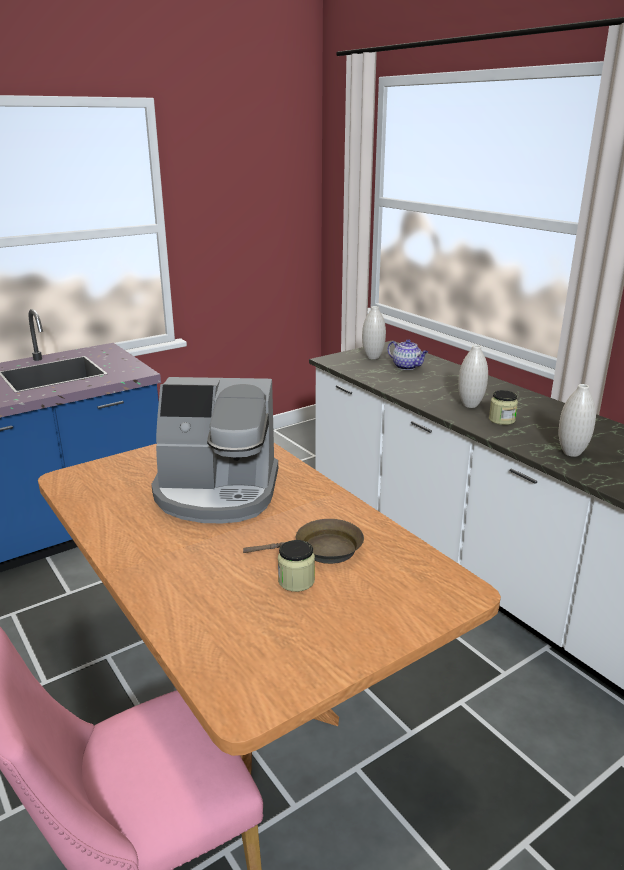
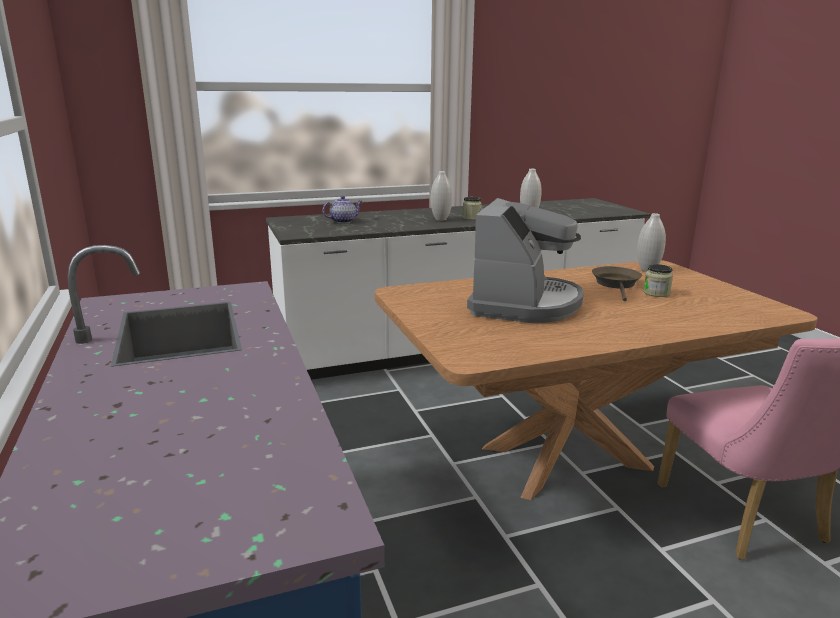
camera: 75 degrees left, 5 degrees down
white vase [362,306,386,359] -> white vase moved to [637,213,666,272]

